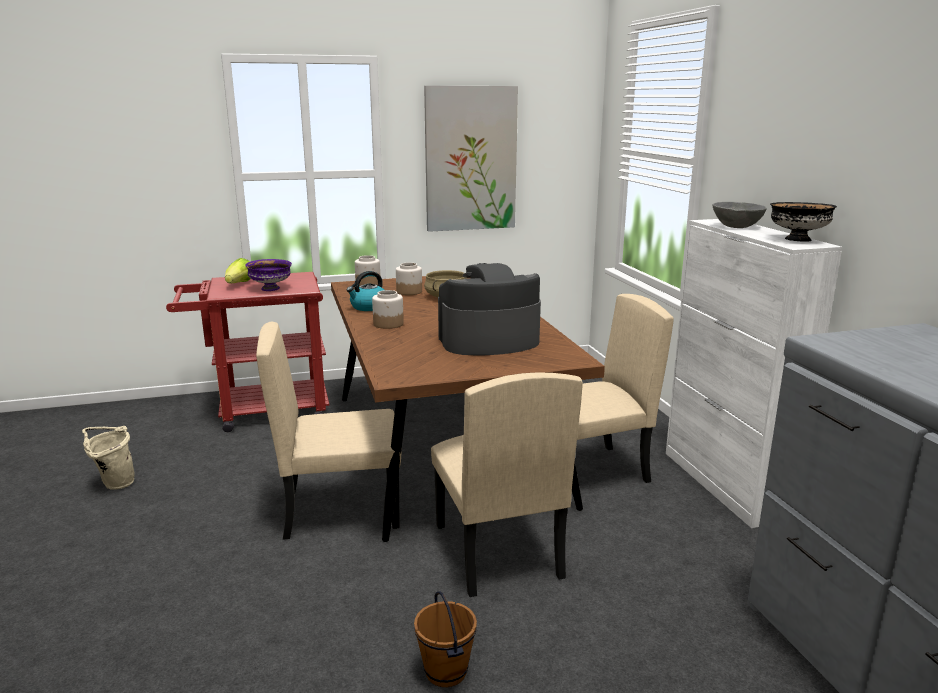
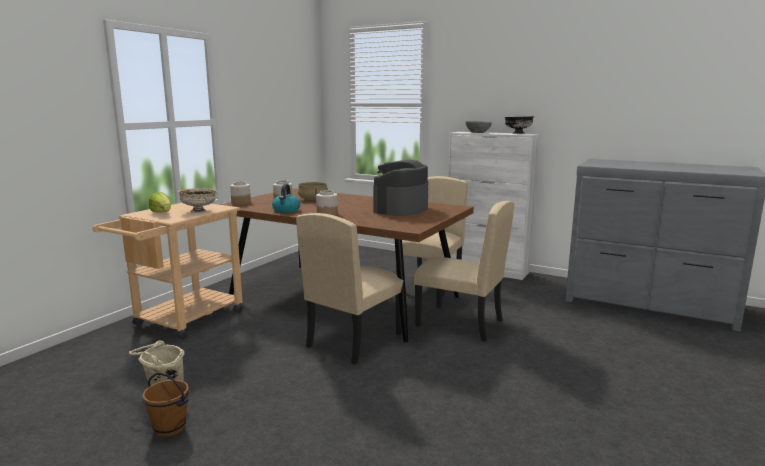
camera: 45 degrees left, 5 degrees down
red cart [166,272,329,432] -> beige cart [93,203,243,340]
purple bowl [245,259,292,291] -> beige bowl [178,188,217,213]
brown bucket [414,591,477,687] -> brown bucket moved to [142,372,189,437]
picture [424,86,518,232] -> none

